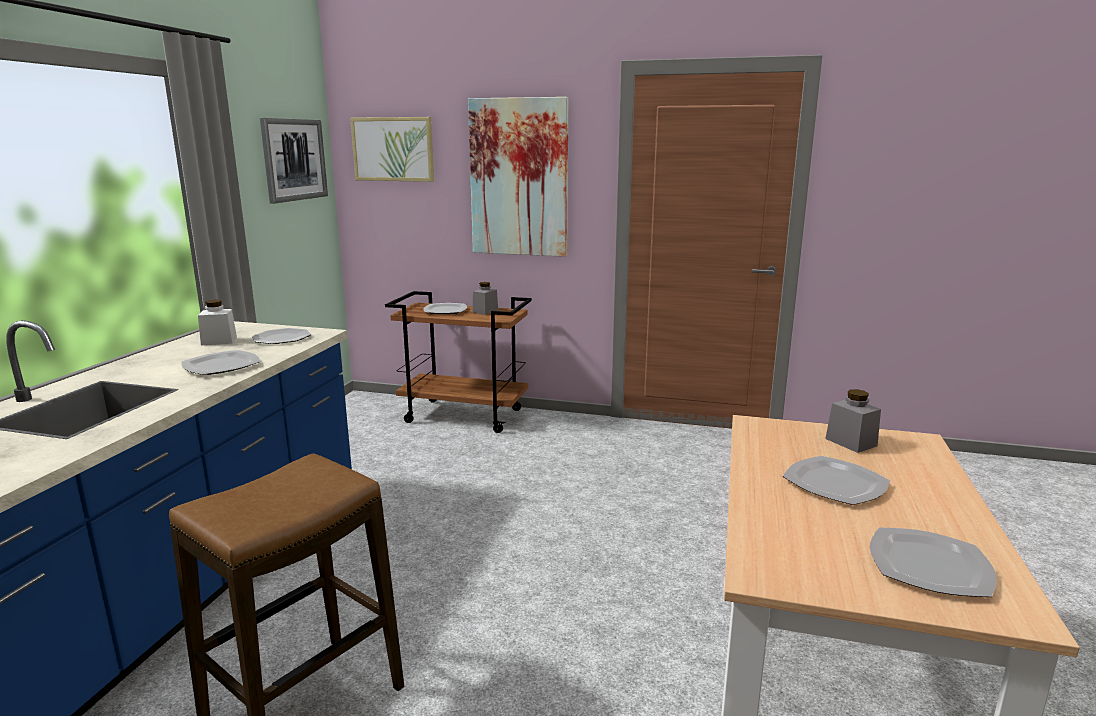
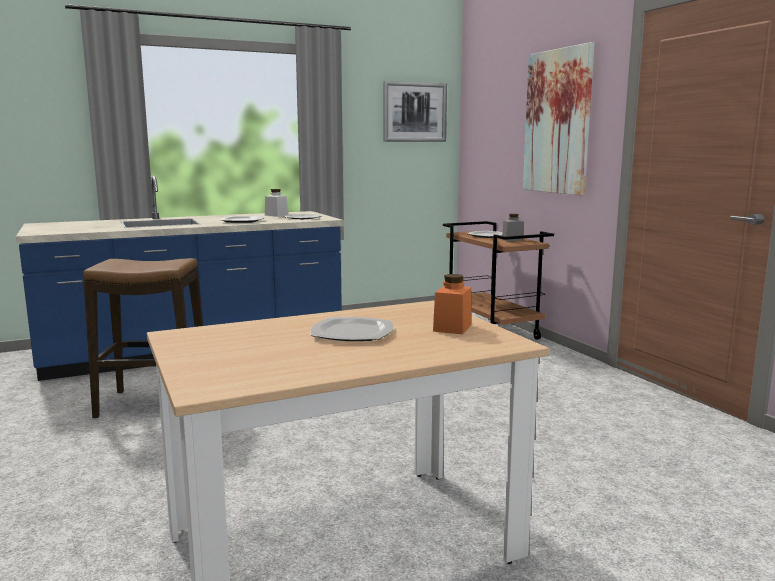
camera: 50 degrees right, 5 degrees down
picture [350,117,434,182] -> none
grey jar [825,389,881,453] -> orange jar [433,274,472,335]
plate [869,527,997,597] -> none

